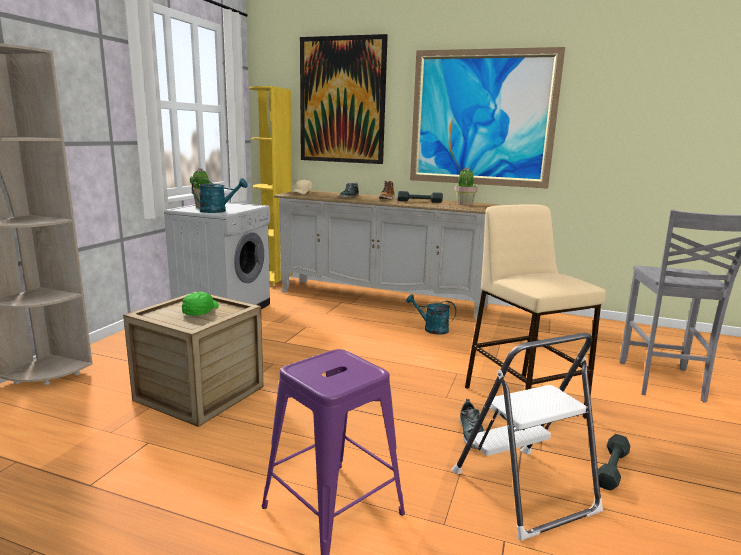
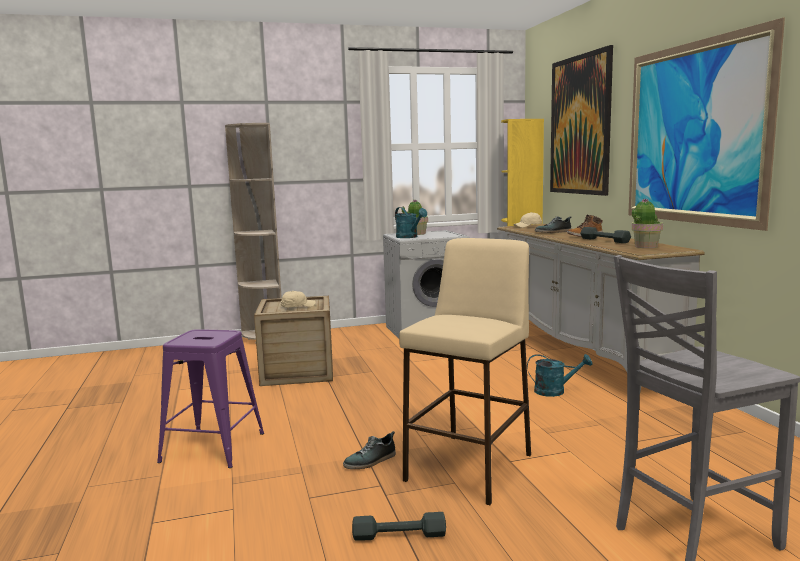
camera: 55 degrees right, 5 degrees down
green cap [182,292,219,316] -> beige cap [281,291,316,307]
turquoise watering can [406,294,456,335] -> turquoise watering can turned 105 degrees clockwise [527,354,592,397]
white step ladder [451,333,603,541] -> none

